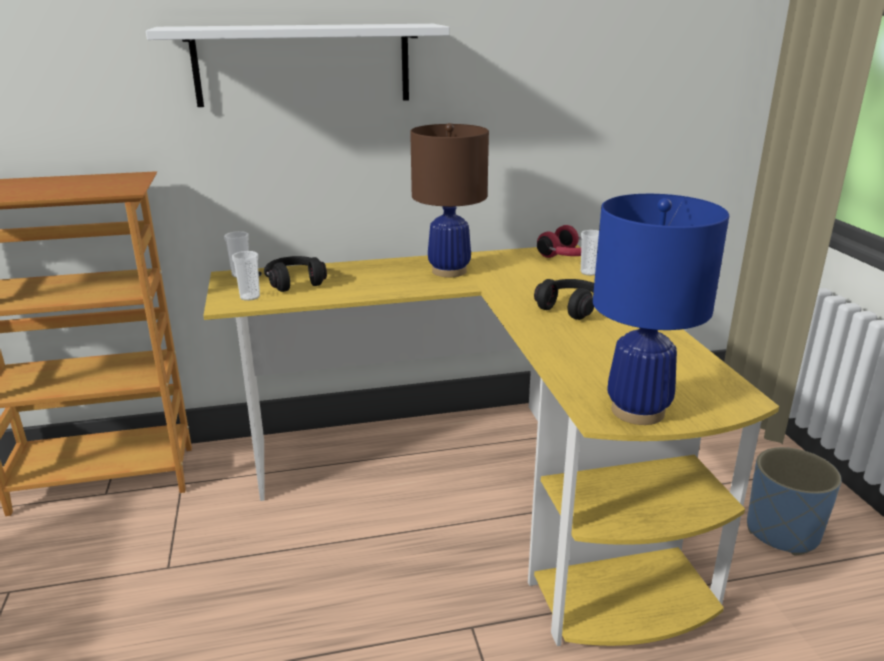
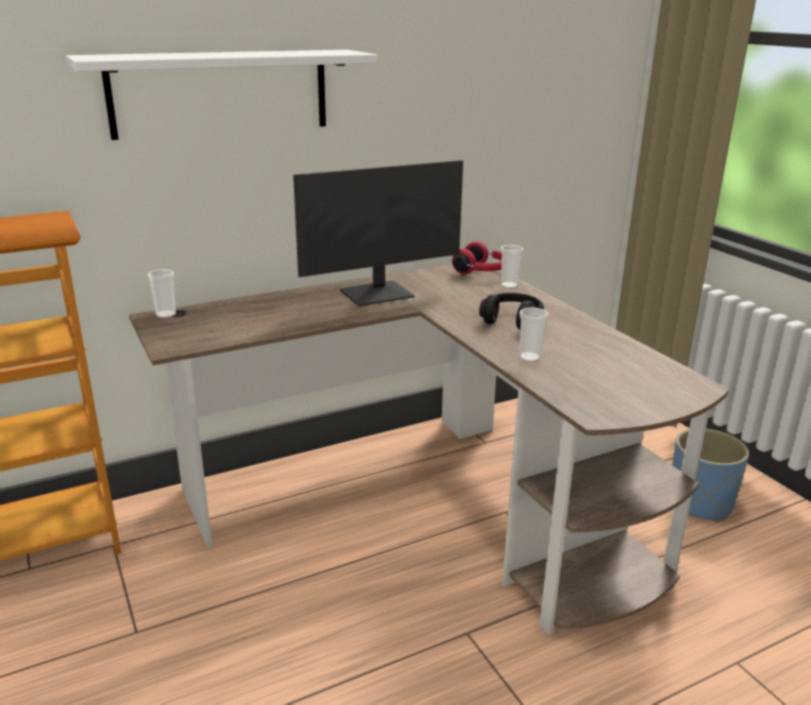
camera: 15 degrees left, 0 degrees up
yellow desk [203,245,779,646] -> brown desk [129,262,729,635]
cup [232,251,260,301] -> cup moved to [519,307,548,362]
black headphones [264,256,327,292] -> none
brown table lamp [410,123,489,277] -> monitor [293,160,463,306]
blue table lamp [593,194,729,425] -> none

